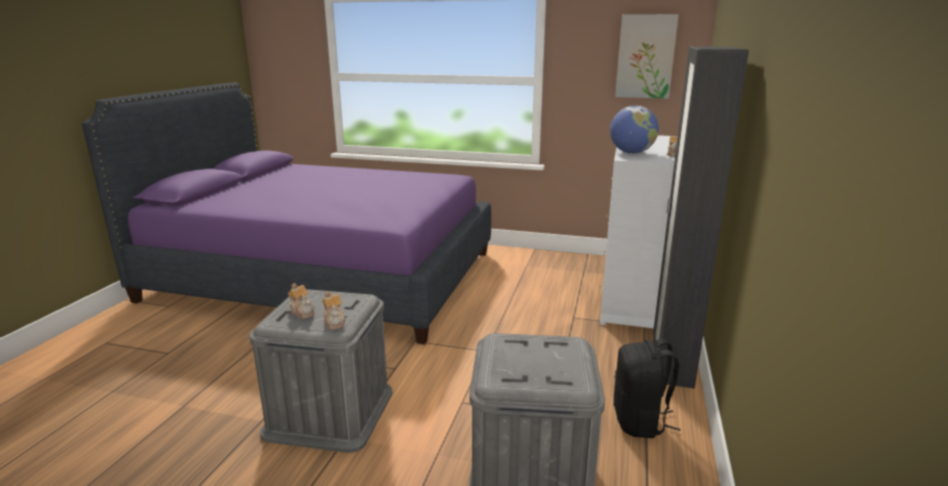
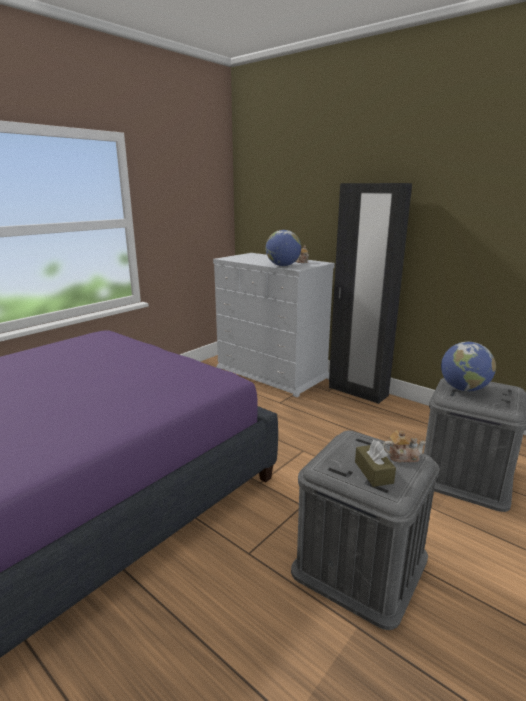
camera: 65 degrees left, 0 degrees up
teapot [288,283,315,319] -> brown tissue box [355,440,396,487]
black backpack [614,338,680,438] -> none
picture [615,14,679,99] -> none
none -> globe [441,342,496,392]

